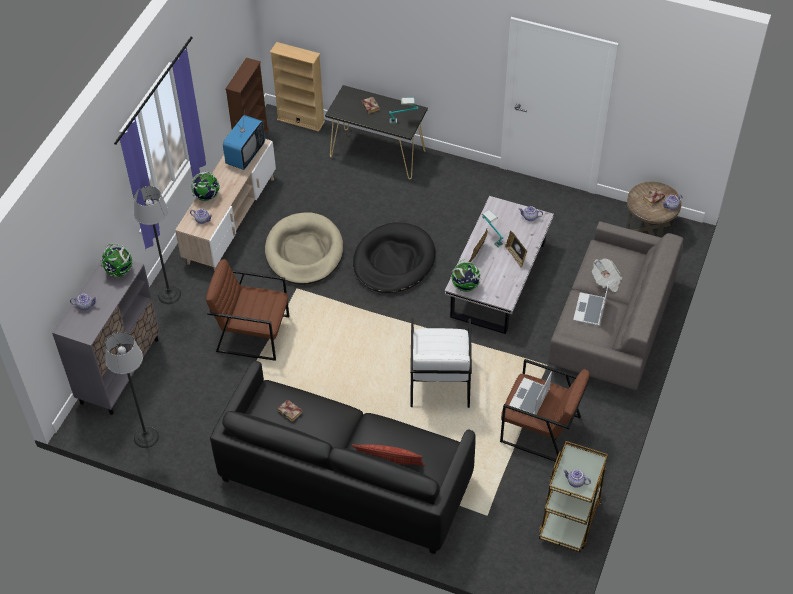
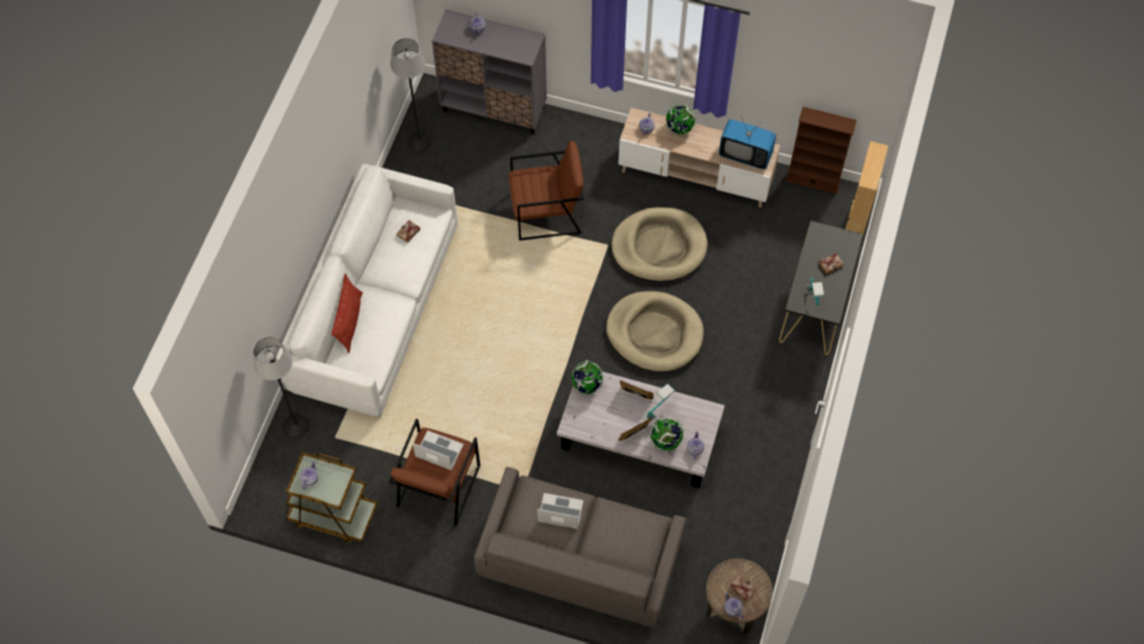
camera: 85 degrees right, 10 degrees up
globe [101,243,133,277] -> globe moved to [650,418,684,452]
floor lamp [134,186,181,304] -> floor lamp moved to [253,337,309,438]
brown armchair [206,259,289,361] -> brown armchair turned 75 degrees clockwise [509,141,584,241]
black sofa [210,361,476,554] -> white sofa [276,164,458,418]
black dog bed [353,222,435,293] -> beige dog bed [606,291,704,372]
white armchair [410,318,472,408] -> none
newspaper [592,259,622,292] -> none

